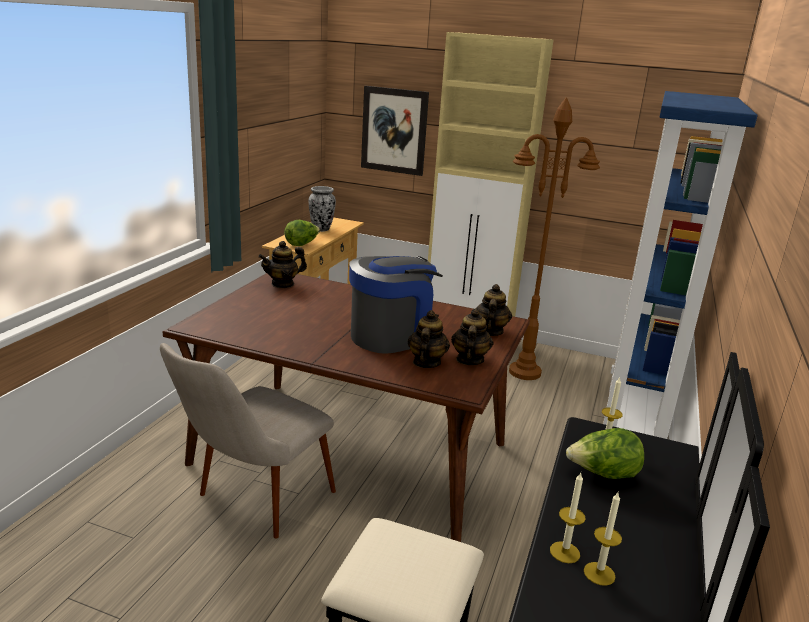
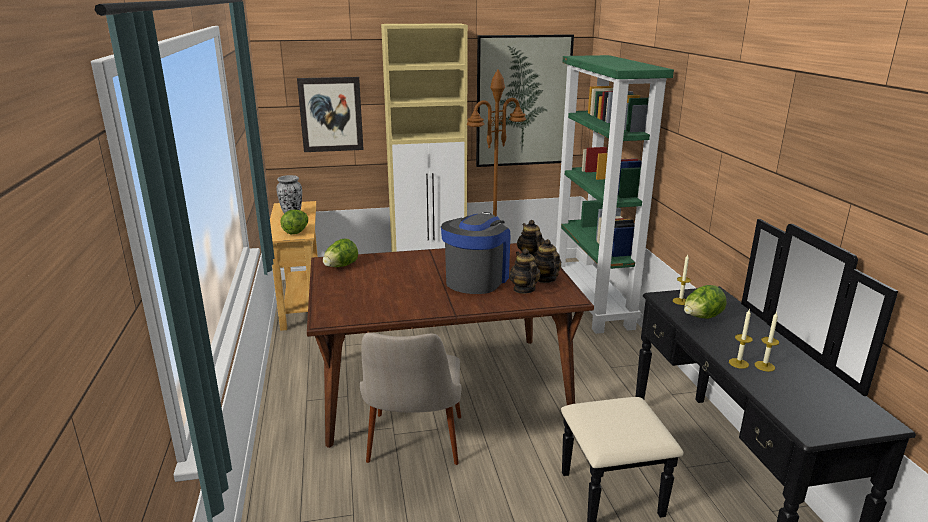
camera: 30 degrees left, 0 degrees up
teapot [258,241,307,288] -> lettuce [323,239,358,267]
blue bookcase [603,91,758,439] -> green bookcase [556,55,674,334]
none -> picture [476,34,574,167]

